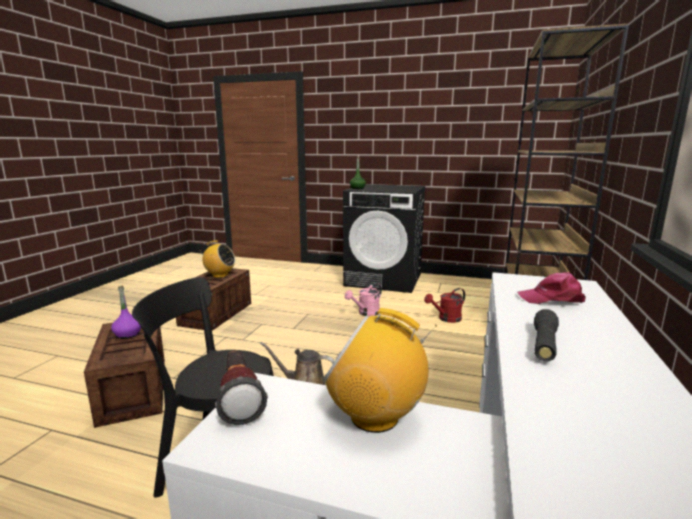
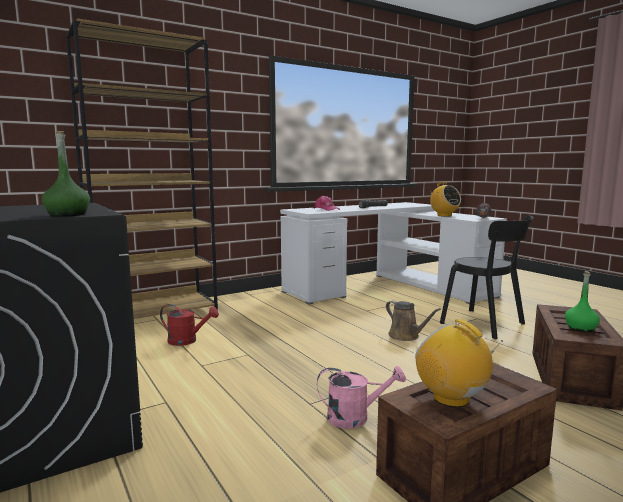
camera: 140 degrees left, 5 degrees down
purple bottle [111,285,141,339] -> green bottle [565,271,600,332]
pink watering can [345,282,382,316] -> pink watering can moved to [317,366,406,429]

